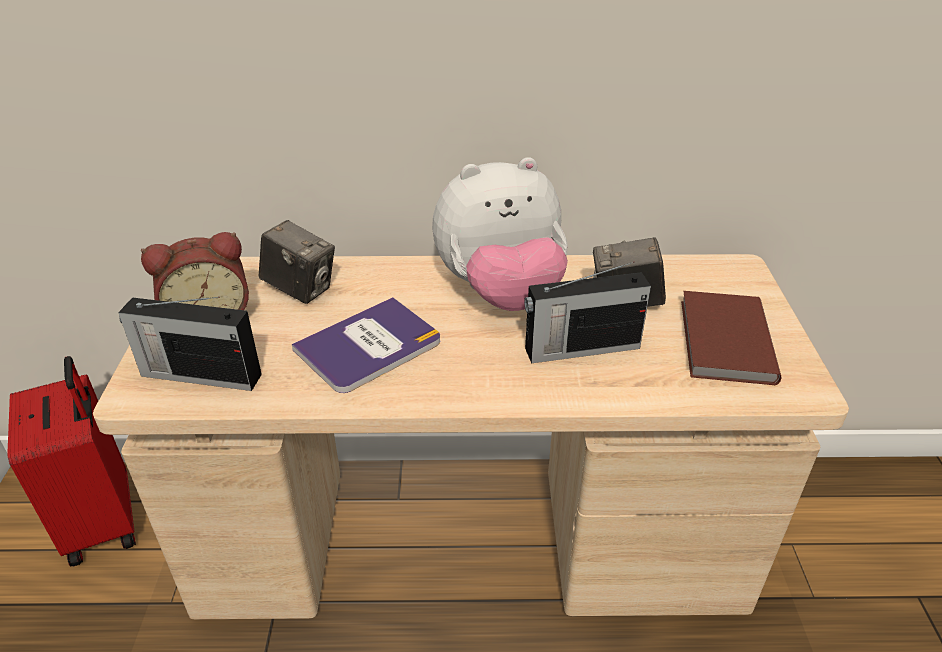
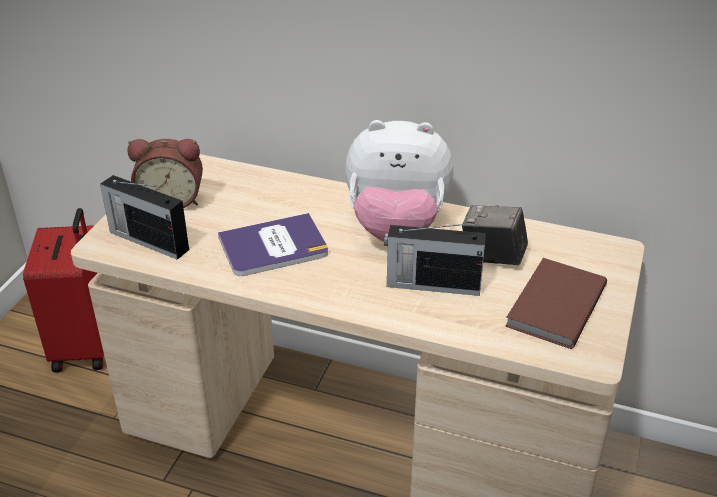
camera: 20 degrees right, 0 degrees up
camera [259,220,335,304] -> none

